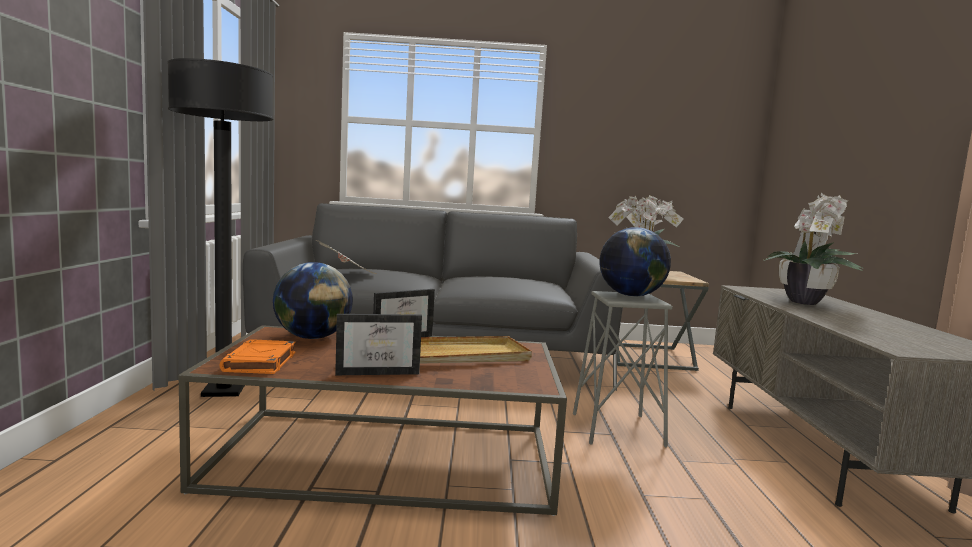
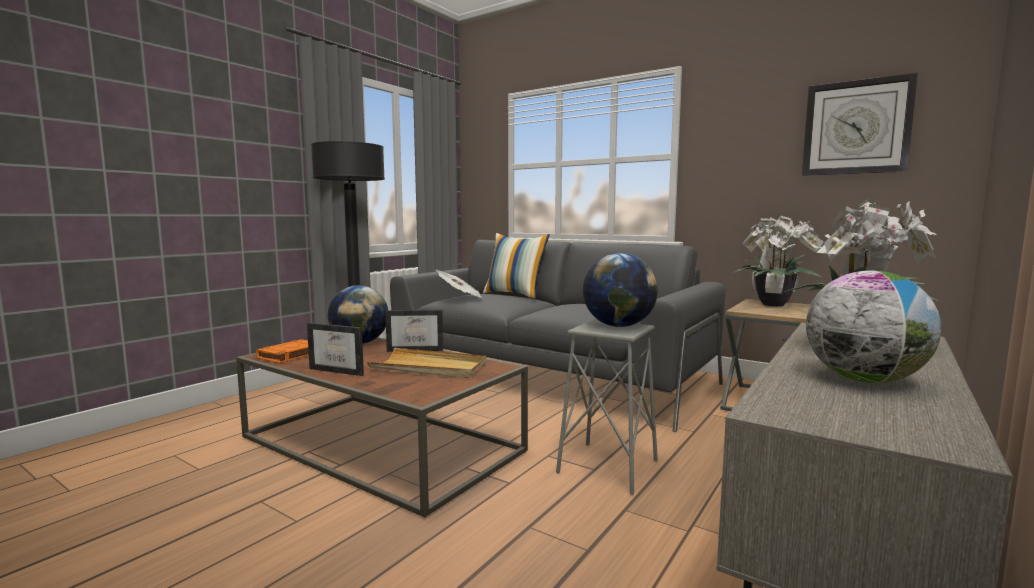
camera: 35 degrees right, 0 degrees up
none -> pillow [483,233,550,299]
none -> wall clock [802,73,918,176]
none -> globe [806,270,941,383]

